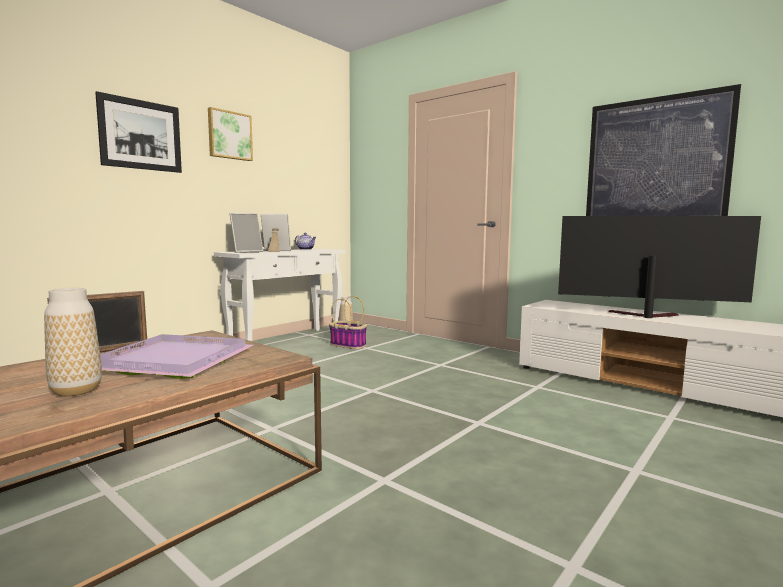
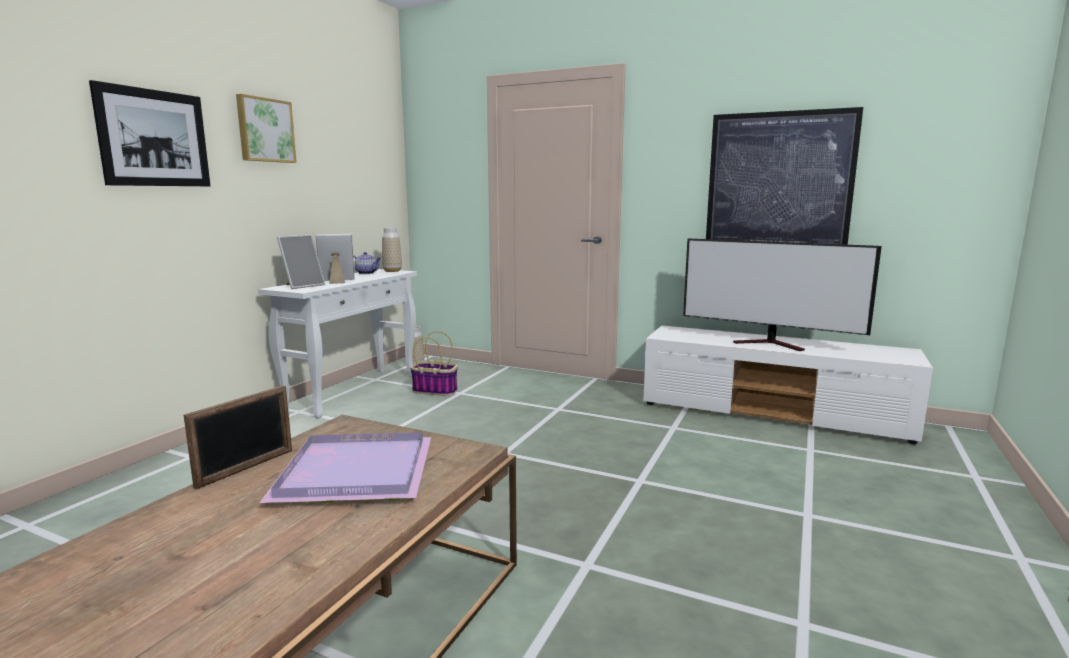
camera: 15 degrees left, 5 degrees up
vase [44,288,102,397] -> vase moved to [382,227,402,272]
television [558,216,761,318] -> television turned 150 degrees counterclockwise [683,238,882,351]

